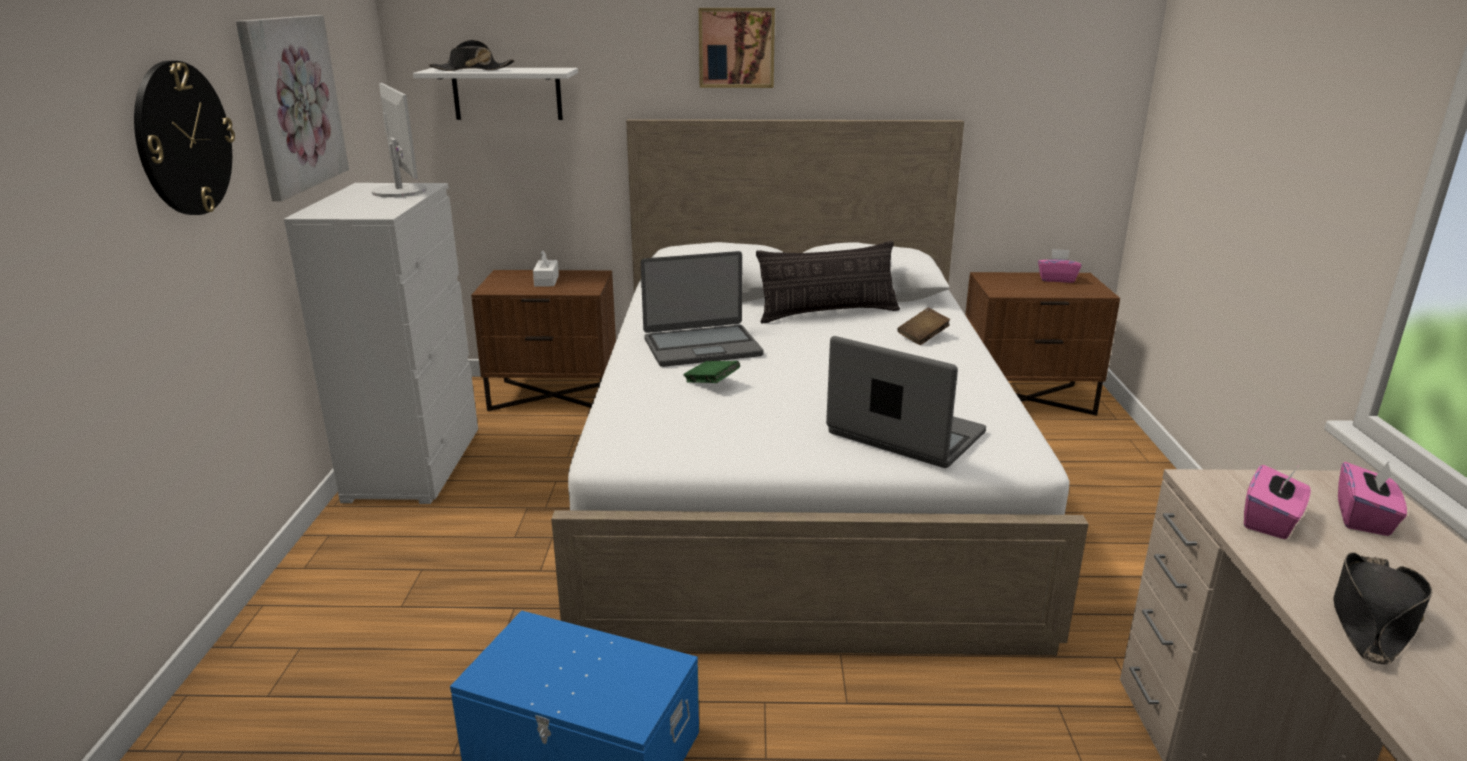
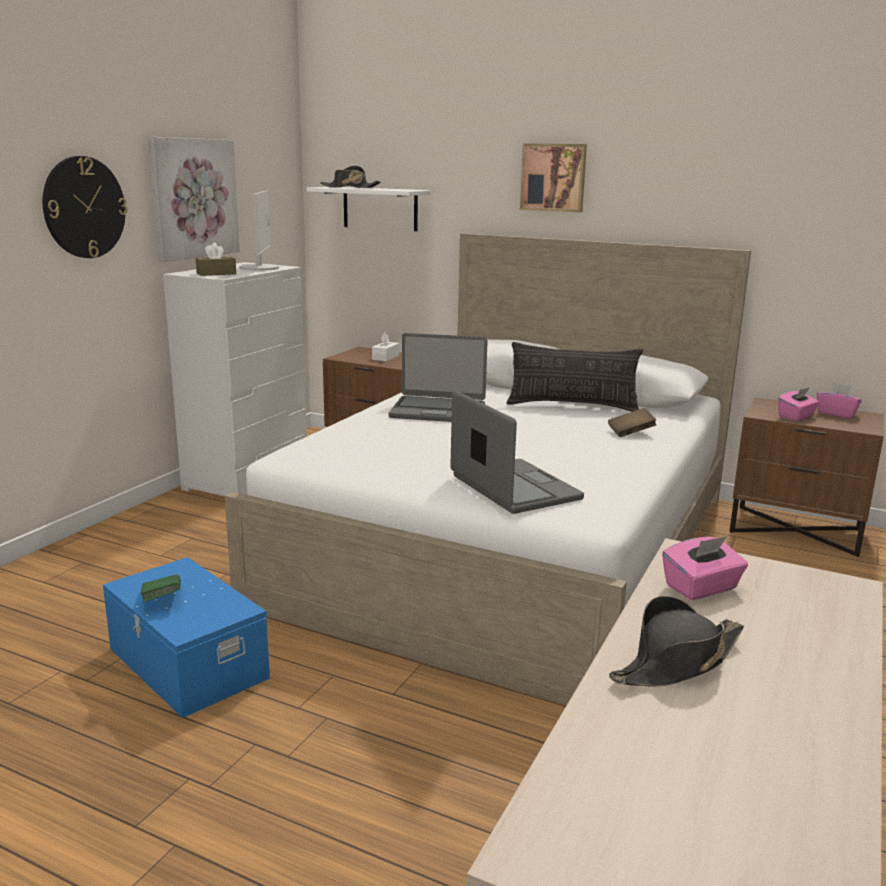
camera: 25 degrees right, 5 degrees down
green book [683,361,740,383] -> green book moved to [140,574,181,602]
pink tissue box [1338,462,1407,536] -> pink tissue box moved to [778,387,819,421]
none -> brown tissue box [196,243,236,276]

